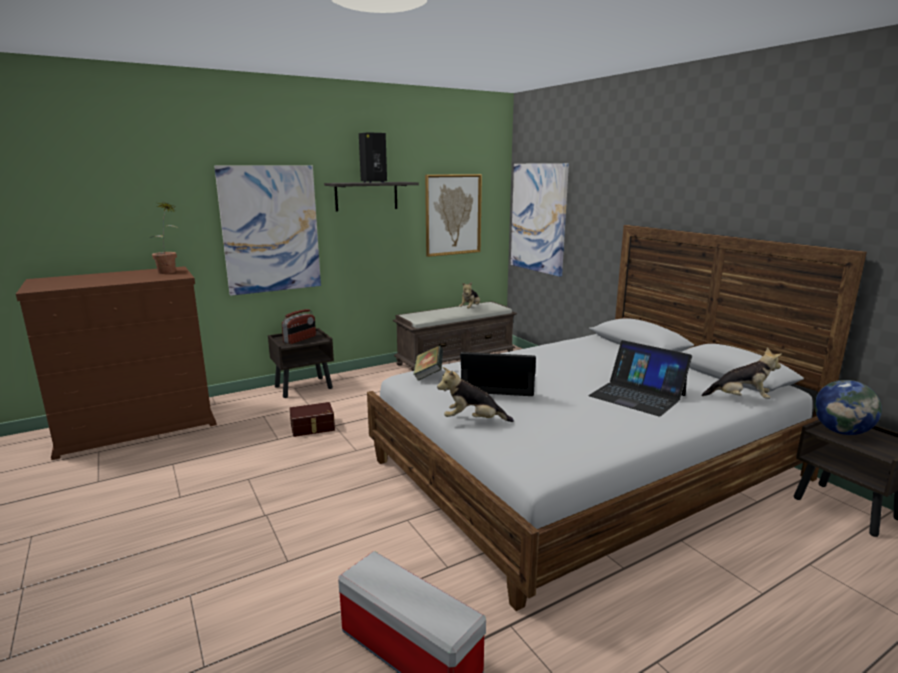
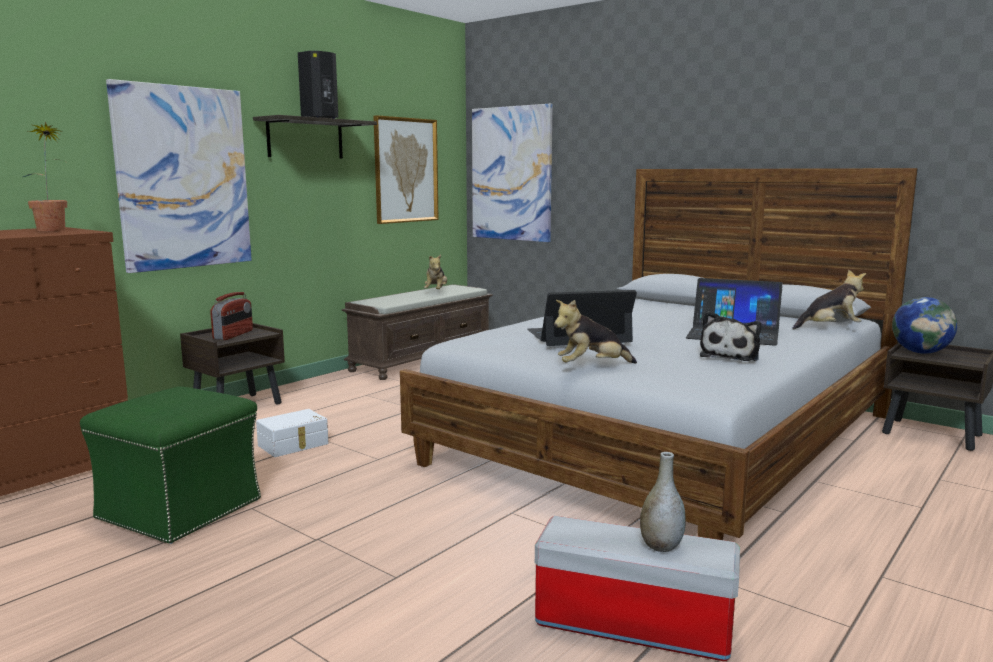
camera: 20 degrees left, 5 degrees down
brown storage box [289,402,335,437] -> white storage box [256,409,329,457]
book [413,346,443,381] -> none
none -> green ottoman [80,386,261,544]
none -> grey vase [640,452,686,552]
none -> plush toy [700,311,761,361]

